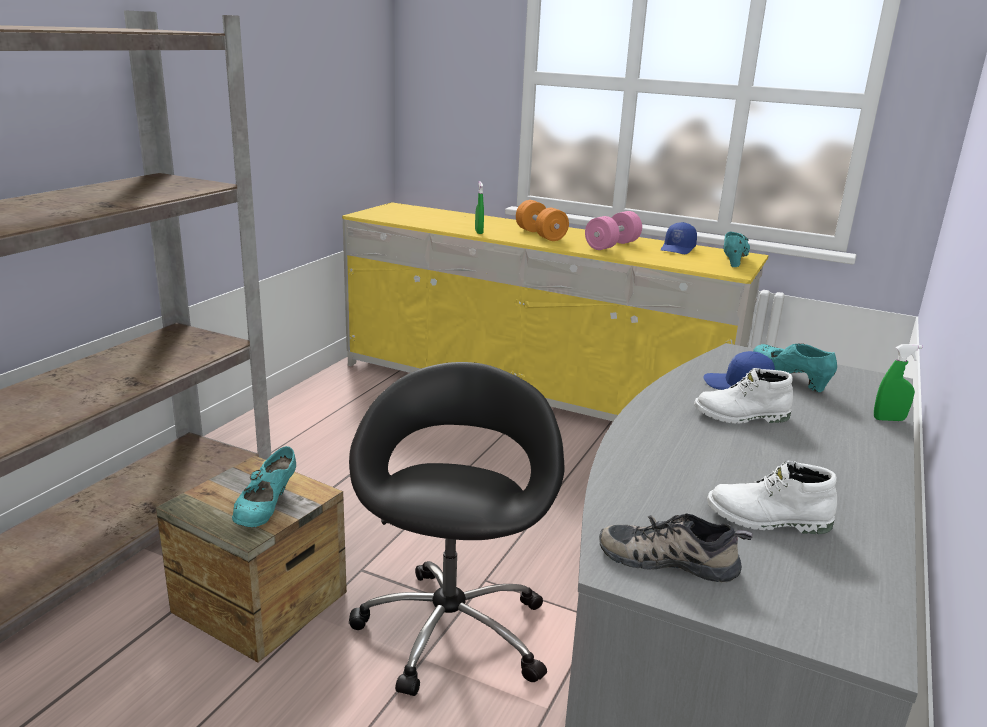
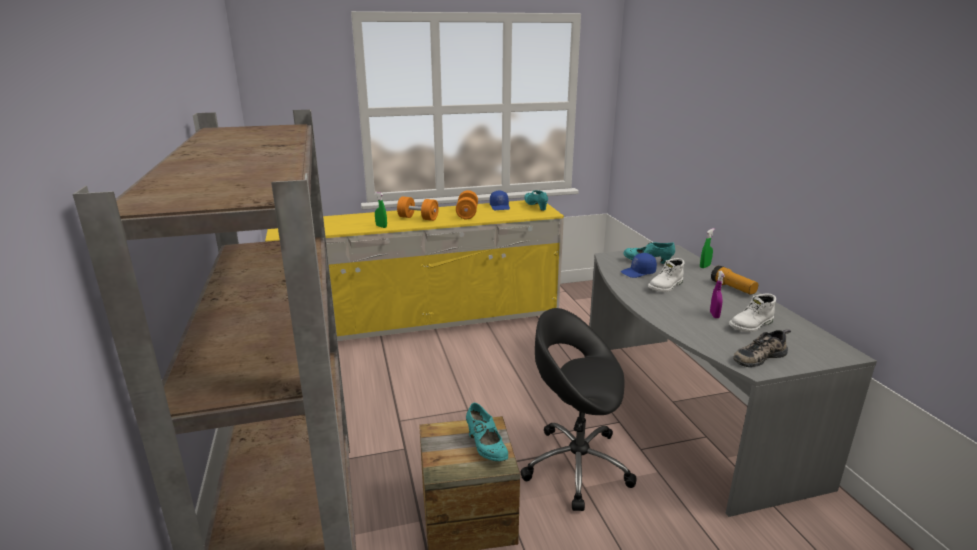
camera: 40 degrees left, 0 degrees up
black office chair [349,362,564,696] -> black office chair turned 45 degrees counterclockwise [520,308,637,511]
pink dumbbell [585,211,642,250] -> orange dumbbell [456,190,478,219]
none -> purple spray bottle [710,271,725,318]
none -> flashlight [711,265,758,295]

